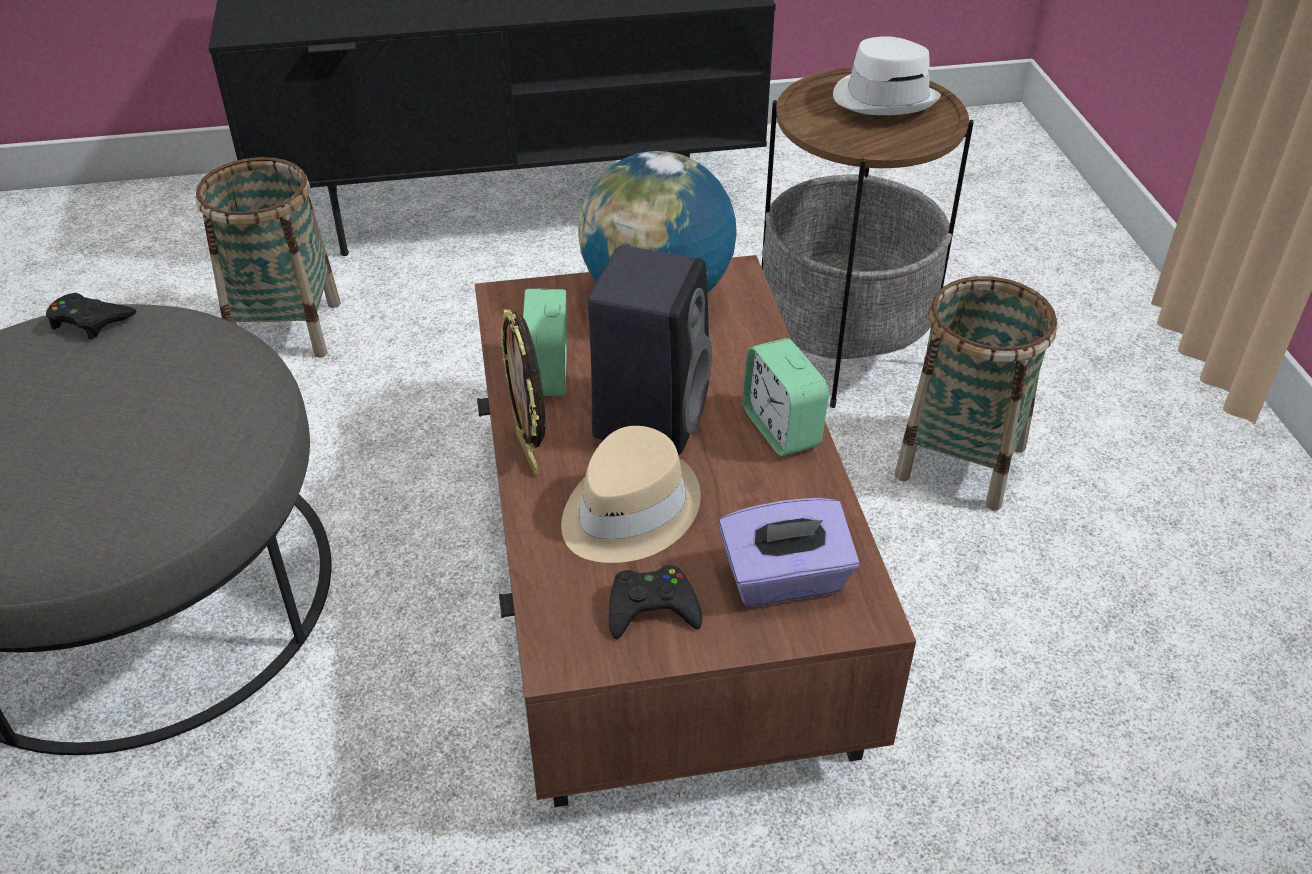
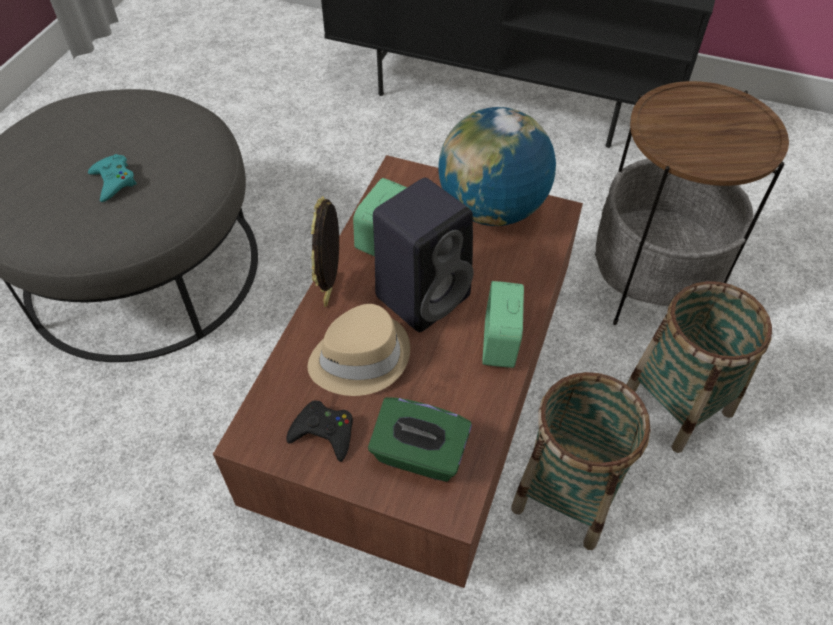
camera: 30 degrees right, 10 degrees up
black game controller [46,293,136,340] -> none
basket [195,157,341,358] -> basket moved to [511,372,651,550]
purple tissue box [718,498,859,607] -> green tissue box [368,397,472,482]
white hat [833,36,941,115] -> none
none -> turquoise game controller [88,154,137,202]

